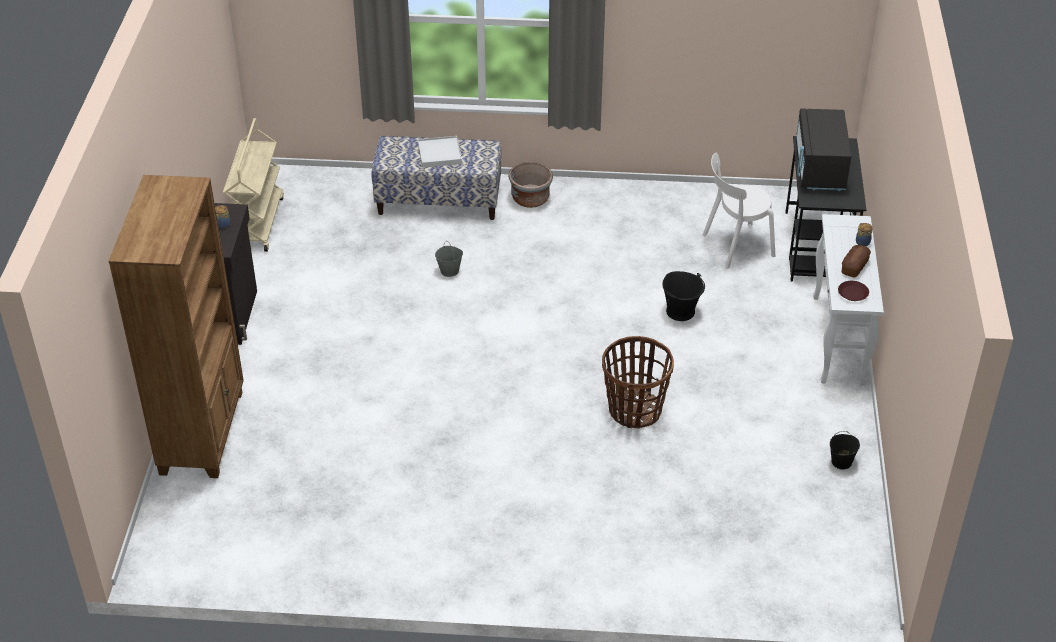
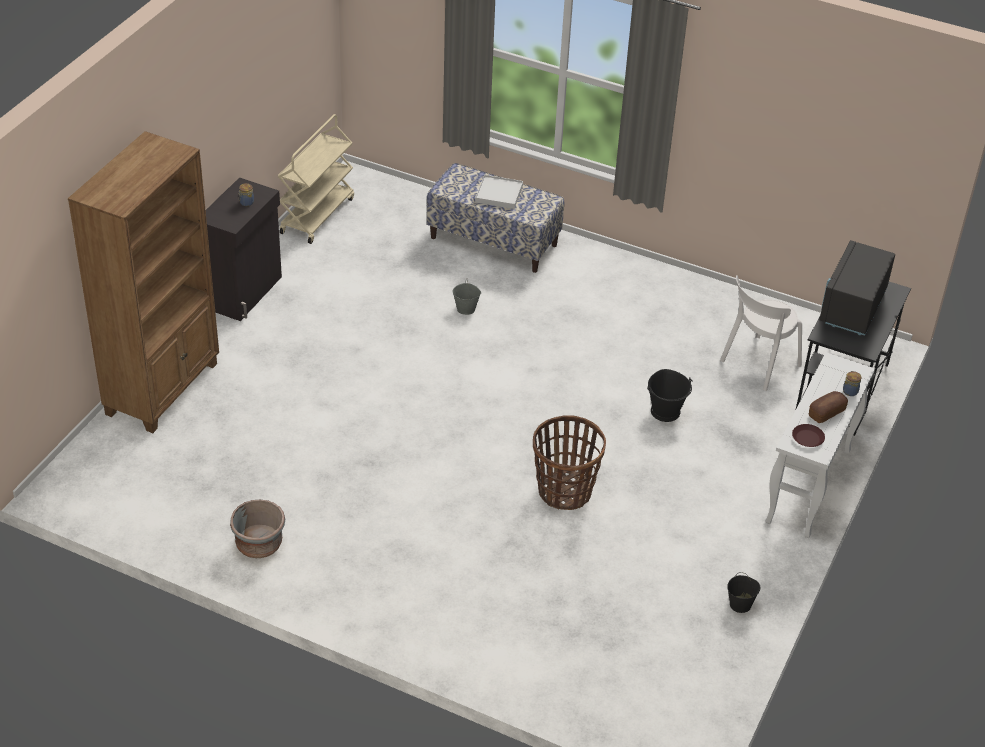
camera: 20 degrees right, 0 degrees up
grey planter [508,162,553,208] -> grey planter moved to [230,500,285,558]
white chair [703,153,775,269] -> white chair turned 45 degrees counterclockwise [720,275,802,391]

